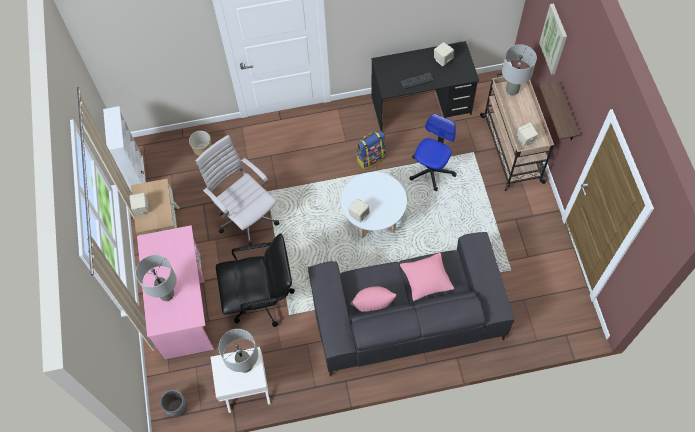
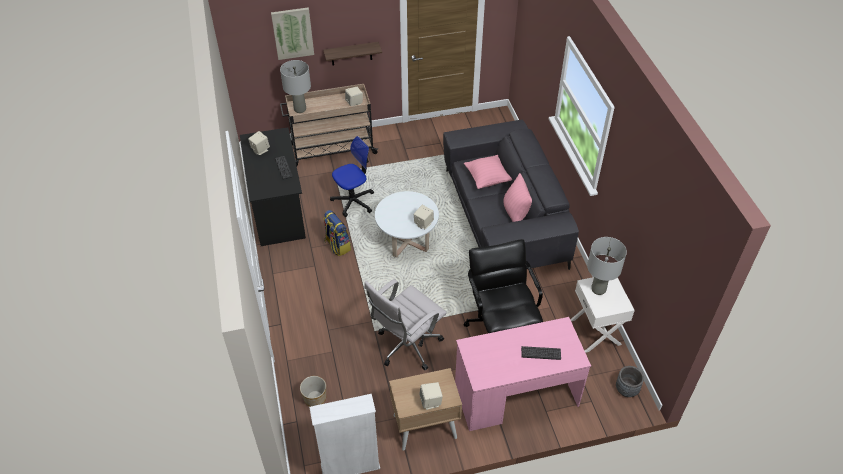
camera: 95 degrees left, 15 degrees down
grey table lamp [136,255,177,301] -> keyboard [521,346,561,360]
office chair [410,113,457,191] -> office chair turned 120 degrees clockwise [330,136,374,217]

